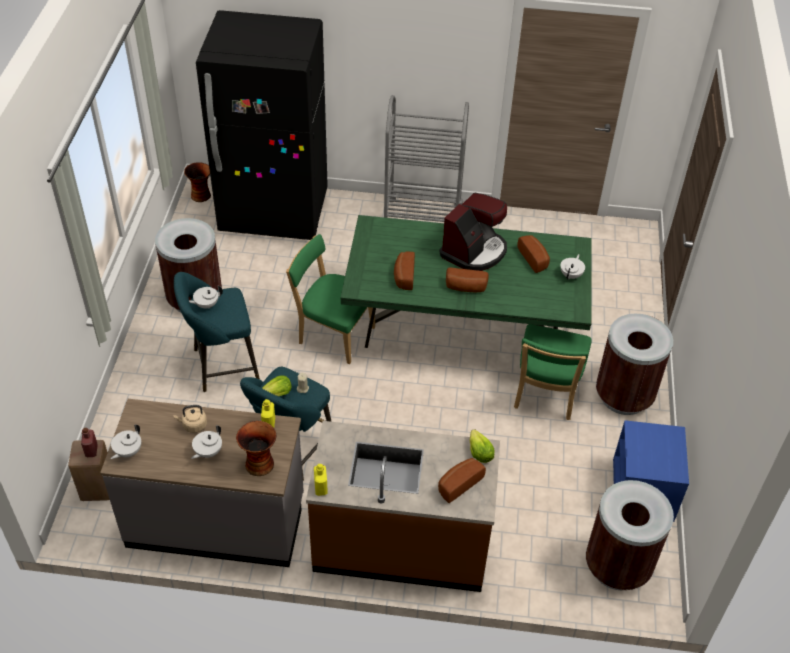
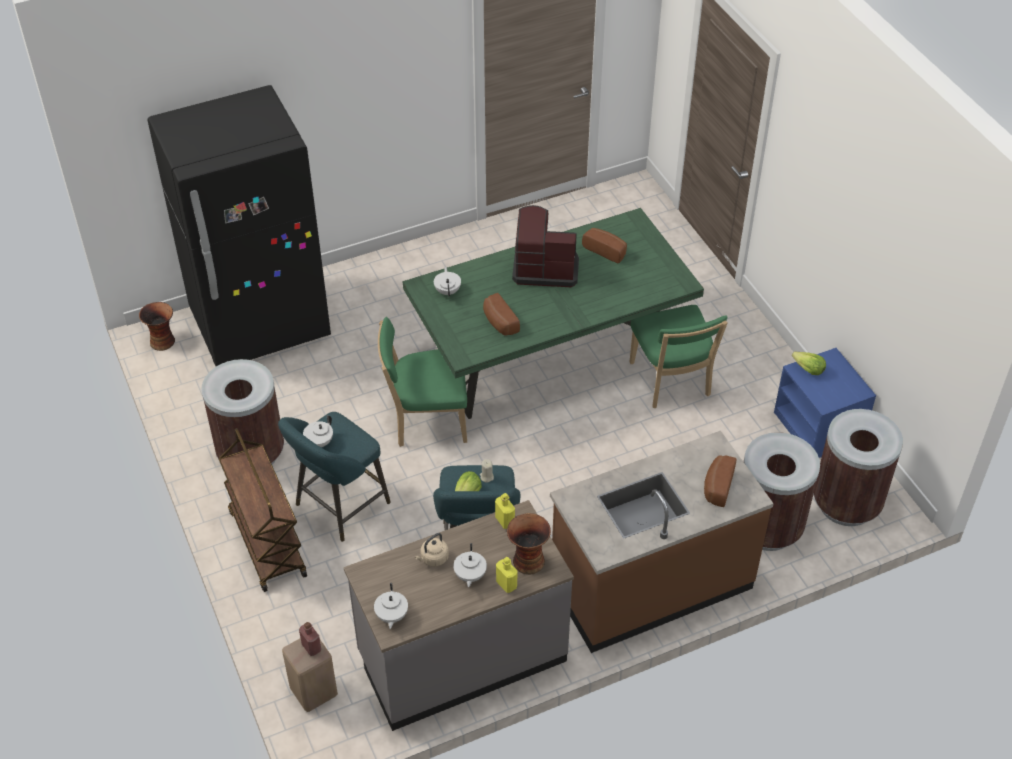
camera: 30 degrees left, 0 degrees up
yellow bottle [314,464,328,496] -> yellow bottle moved to [496,557,518,593]
grey cart [384,95,469,222] -> none
coffee machine [439,193,507,271] -> coffee machine turned 90 degrees counterclockwise [512,205,579,287]
bread [446,268,489,292] -> none
lettuce [470,429,495,463] -> lettuce moved to [792,352,826,375]
white teapot [560,254,585,279] -> white teapot moved to [434,267,461,297]
brown trash can [596,314,673,415] -> brown trash can moved to [744,432,820,551]
none -> brown cart [219,428,307,592]

